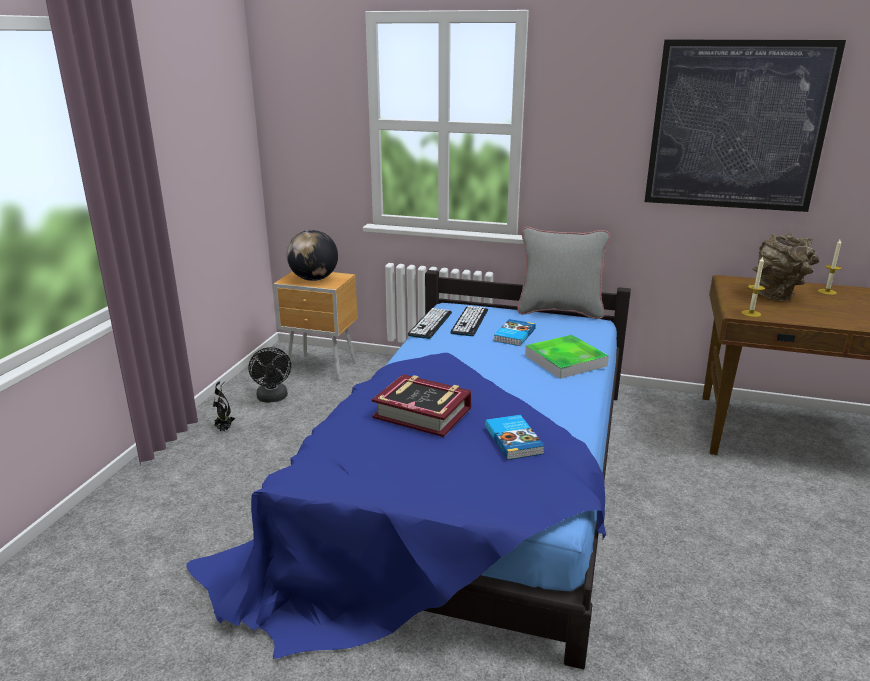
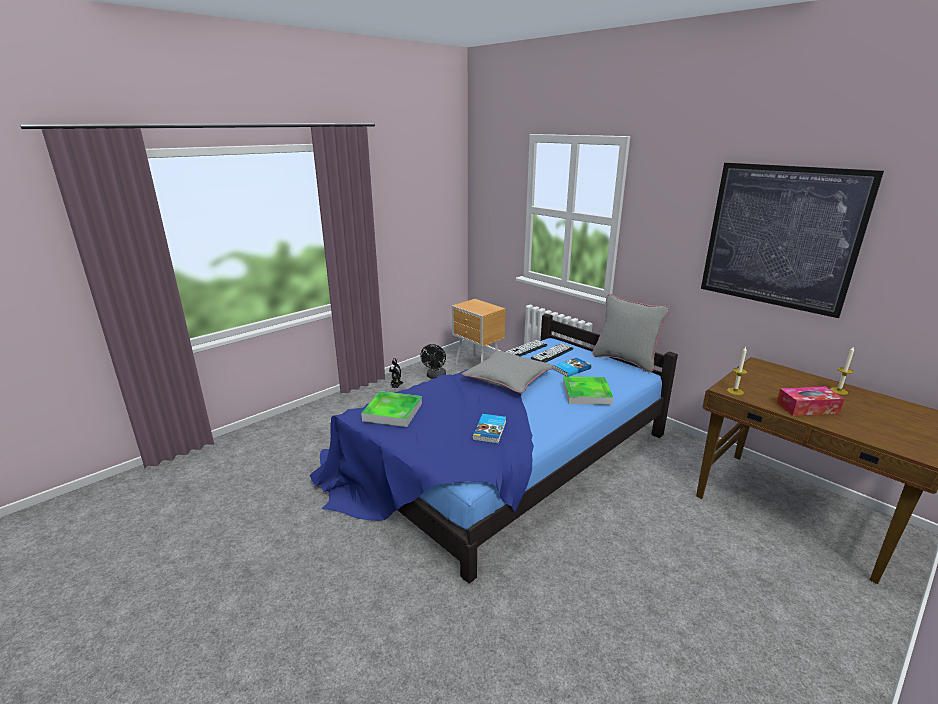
camera: 30 degrees right, 0 degrees up
globe [287,230,338,281] -> none
book [372,374,471,437] -> none
brown vase [752,233,820,301] -> none
none -> tray [361,391,422,427]
none -> grey pillow [462,351,554,393]
none -> tissue box [776,387,844,416]

